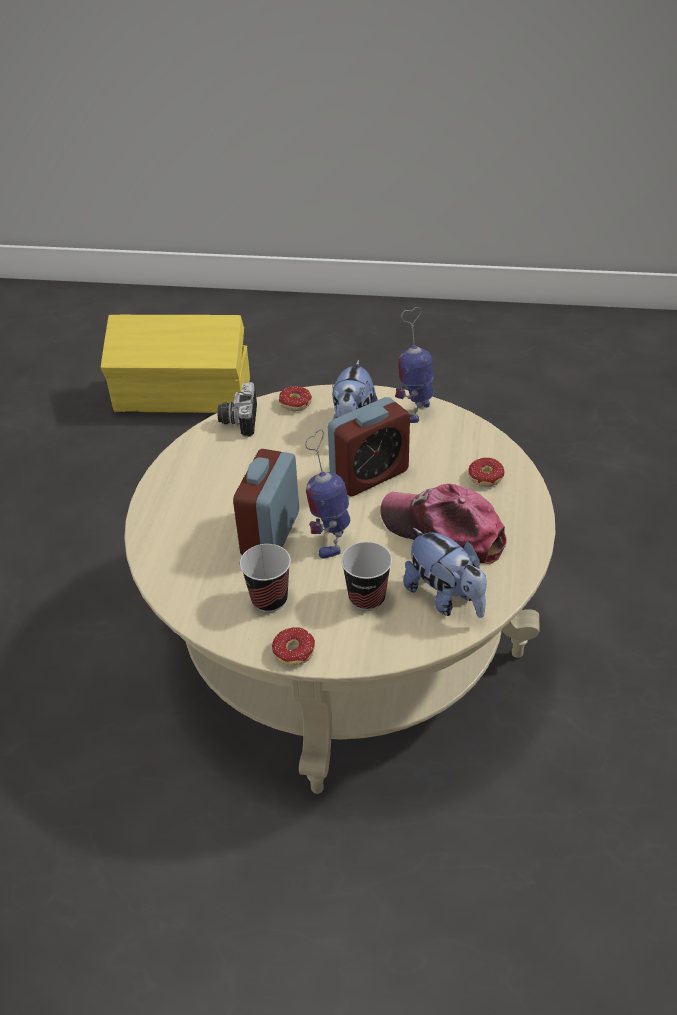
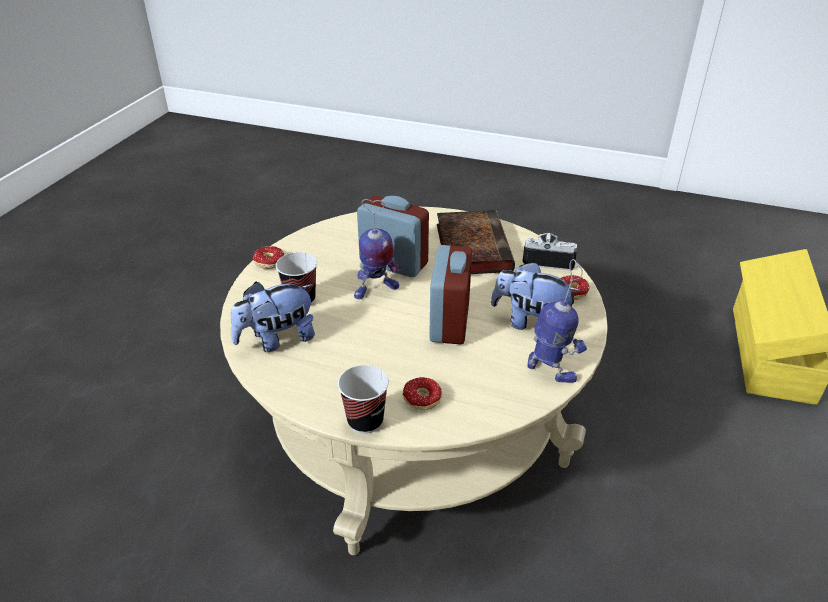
camera: 100 degrees right, 5 degrees down
cup [240,544,291,612] -> cup moved to [338,365,389,434]
toy robot [305,429,350,559] -> toy robot turned 135 degrees clockwise [354,199,401,300]
alarm clock [328,397,410,496] -> alarm clock turned 150 degrees counterclockwise [429,245,472,344]
cap [380,484,507,564] -> none
none -> book [437,210,515,274]

